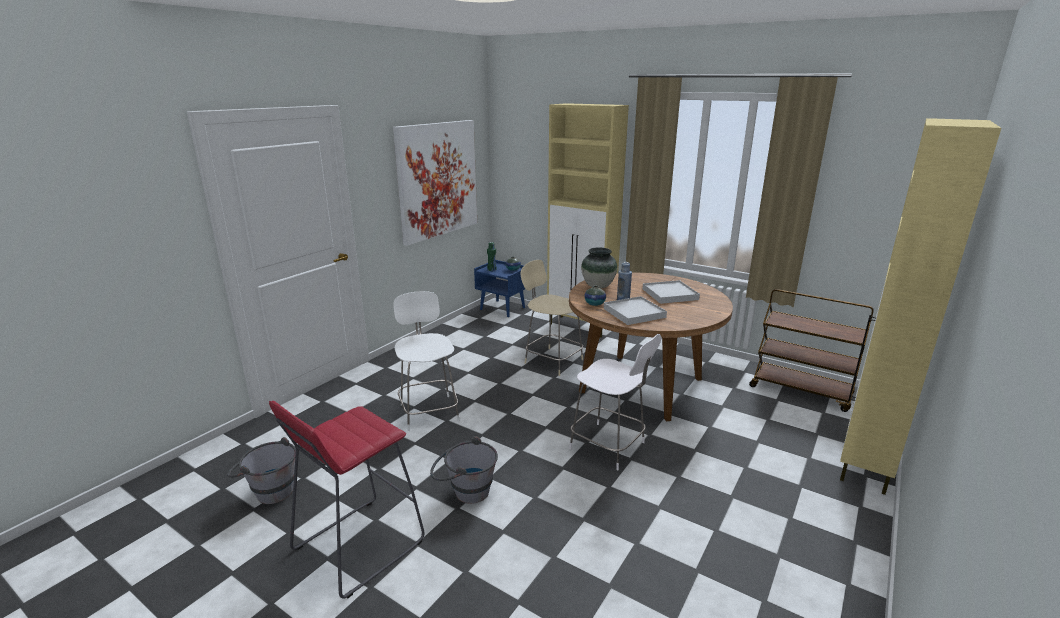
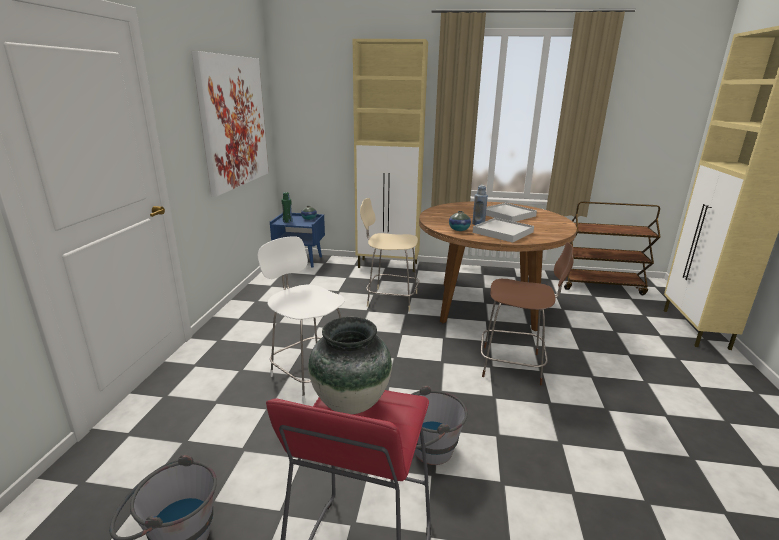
camera: 25 degrees left, 0 degrees up
white chair [569,334,661,470] -> brown chair [481,242,574,385]
vase [581,247,617,289] -> vase moved to [308,317,392,414]

